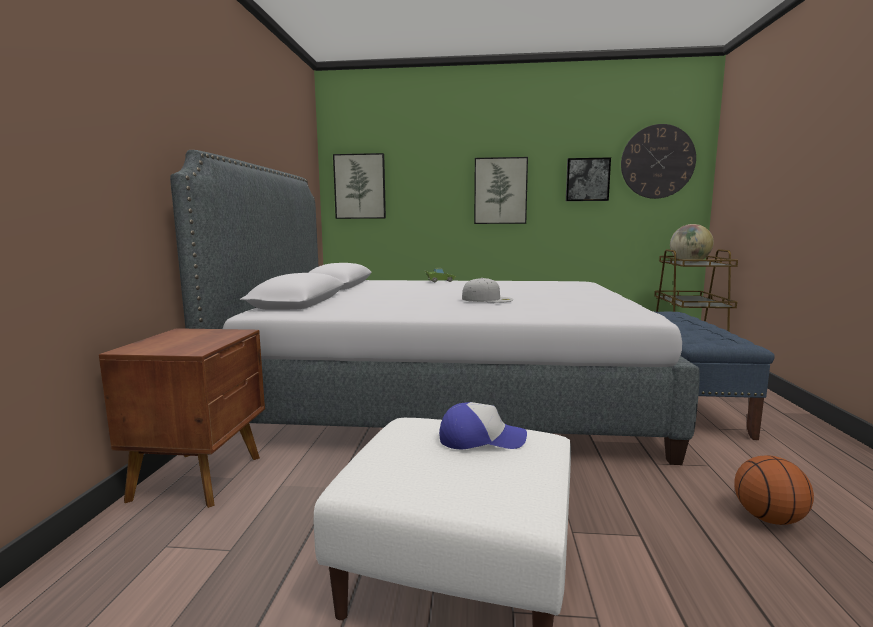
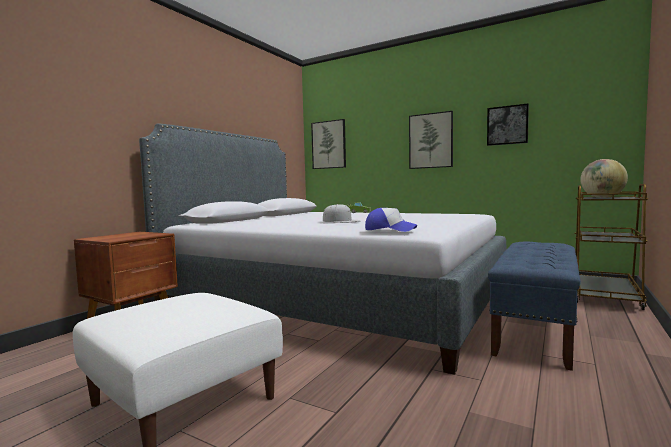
camera: 25 degrees right, 5 degrees down
cap [439,402,527,449] -> cap moved to [365,208,417,232]
wall clock [621,124,696,199] -> none
basketball [735,455,814,525] -> none

